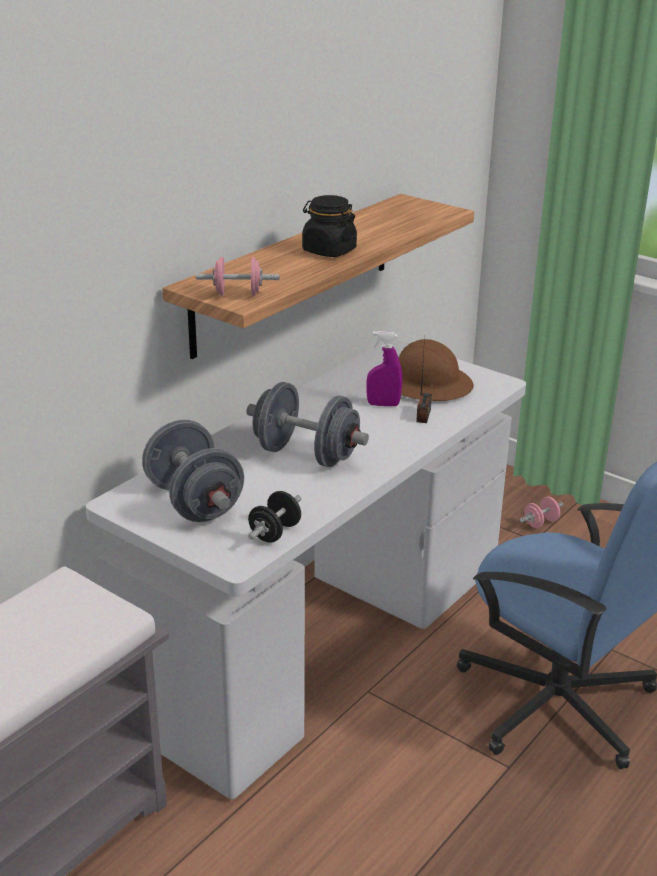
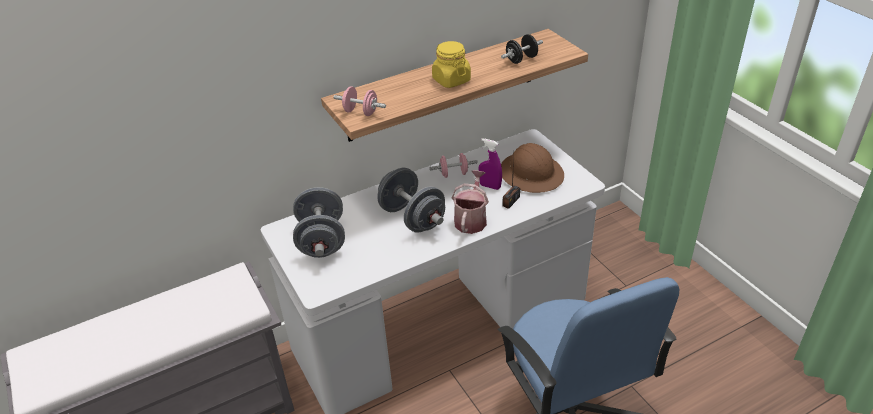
camera: 25 degrees right, 10 degrees up
black dumbbell [248,491,302,543] -> black dumbbell moved to [501,34,543,64]
black jar [302,195,357,257] -> yellow jar [432,41,471,88]
pink dumbbell [519,497,564,528] -> pink dumbbell moved to [430,153,478,178]
none -> watering can [452,170,489,234]

